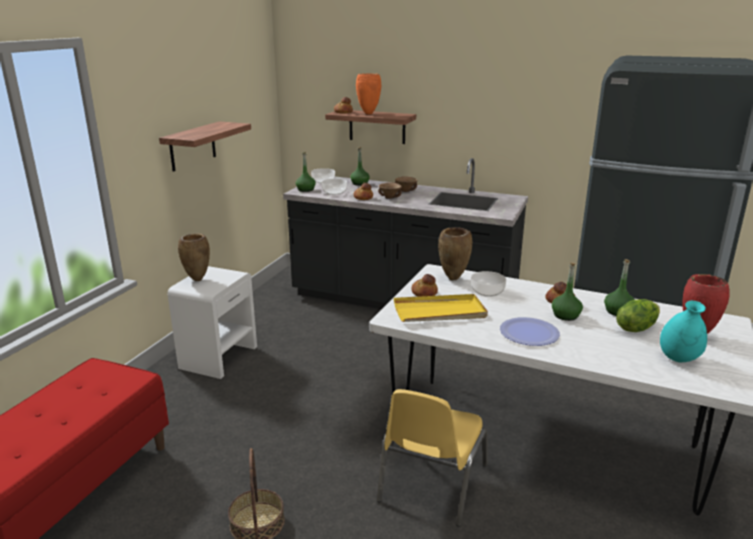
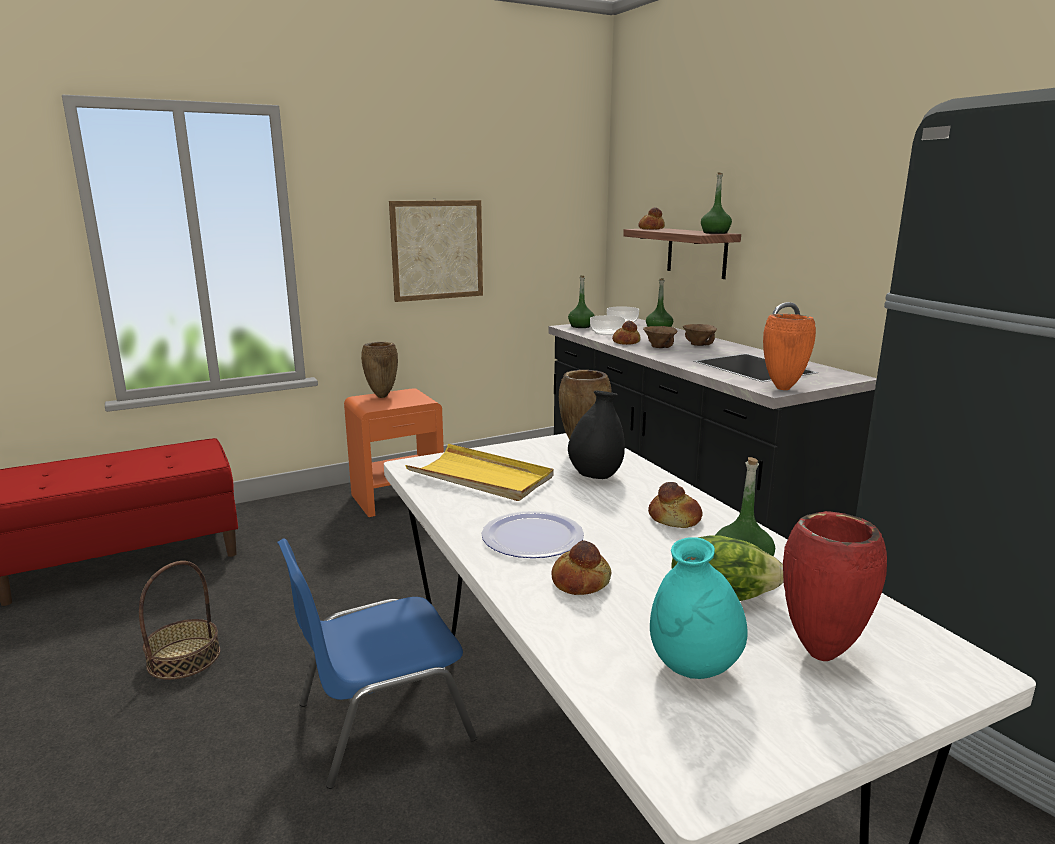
camera: 40 degrees right, 5 degrees down
shelf [159,121,251,172] -> picture [389,199,483,302]
white nightstand [167,266,257,379] -> orange nightstand [344,388,444,517]
orange vase [356,73,381,114] -> orange vase moved to [763,314,816,390]
yellow chair [377,389,487,527] -> blue chair [277,538,477,789]
bread [411,274,438,297] -> bread moved to [551,540,611,595]
bowl [471,271,506,297] -> black vase [568,390,625,479]
green bottle [552,262,583,321] -> green bottle moved to [701,172,732,234]

